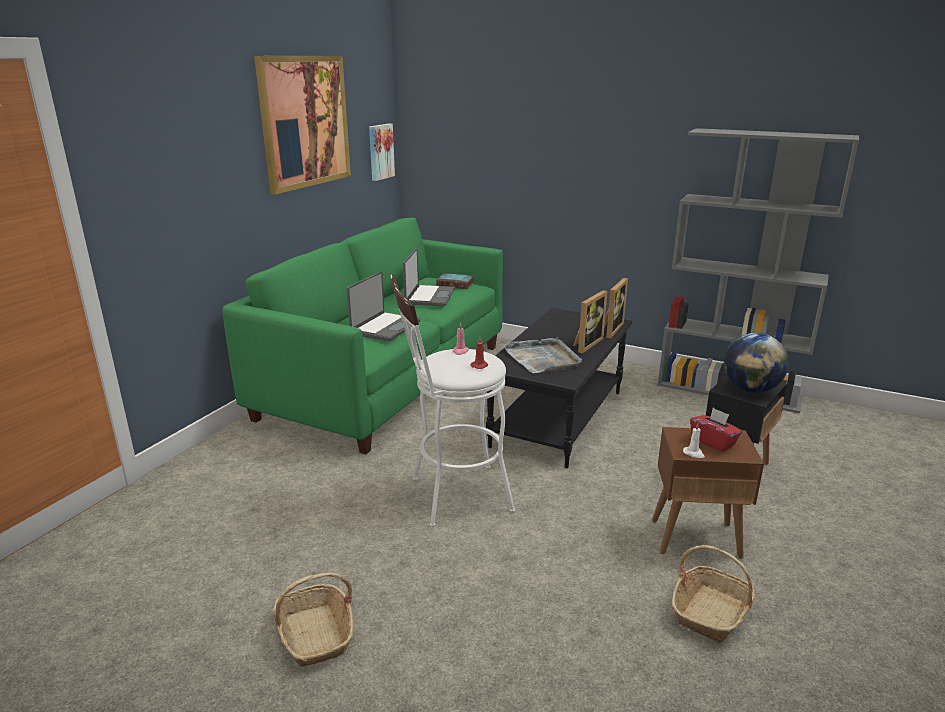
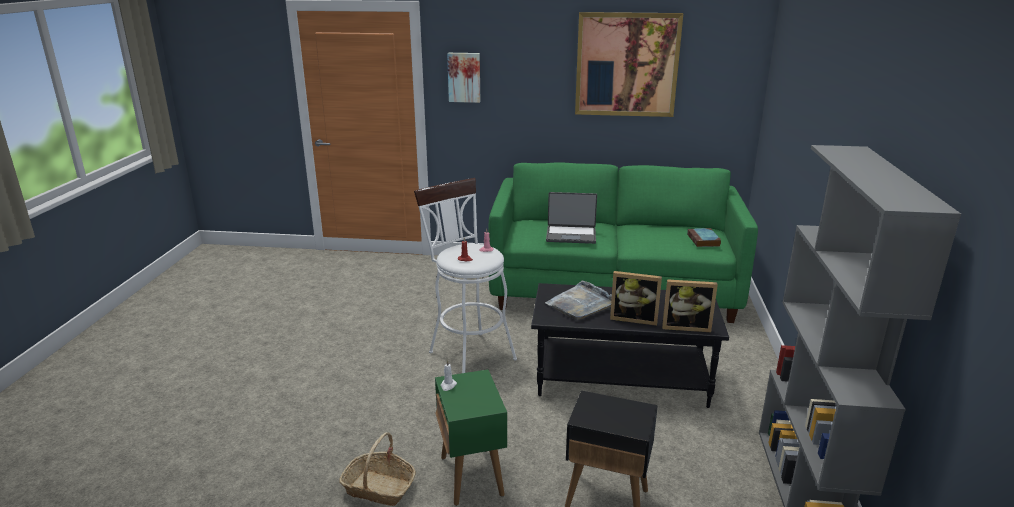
camera: 70 degrees right, 0 degrees up
basket [273,573,354,667] -> none
picture [369,124,395,181] -> picture moved to [447,53,480,103]
laptop [403,248,455,306] -> none
brown side table [652,427,764,559] -> green side table [435,370,507,506]
red tissue box [690,408,742,452] -> none
globe [724,333,789,393] -> none

